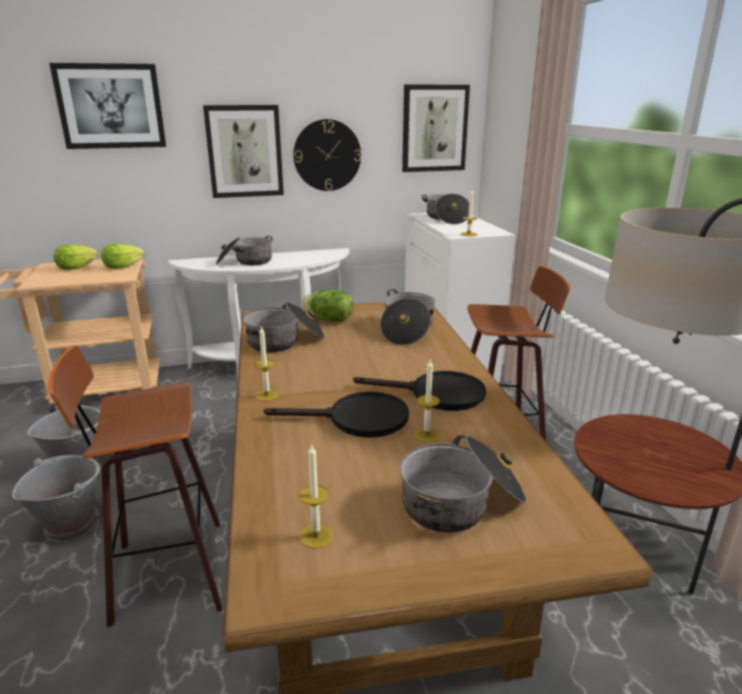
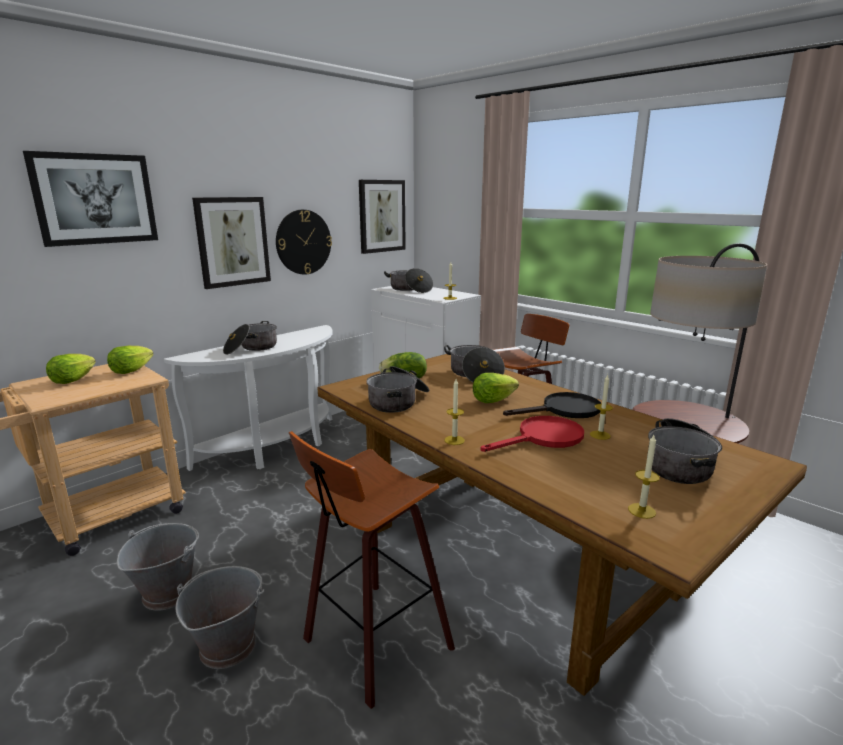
camera: 30 degrees left, 5 degrees down
black frying pan [264,392,409,438] -> red frying pan [481,416,584,452]
none -> lettuce [473,373,519,403]

